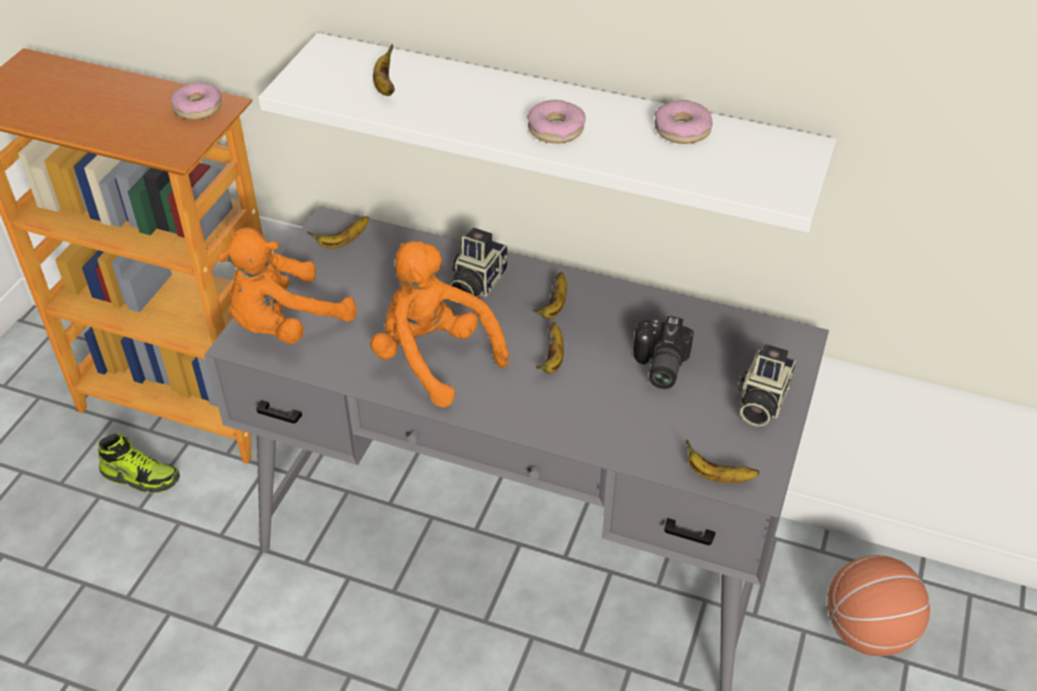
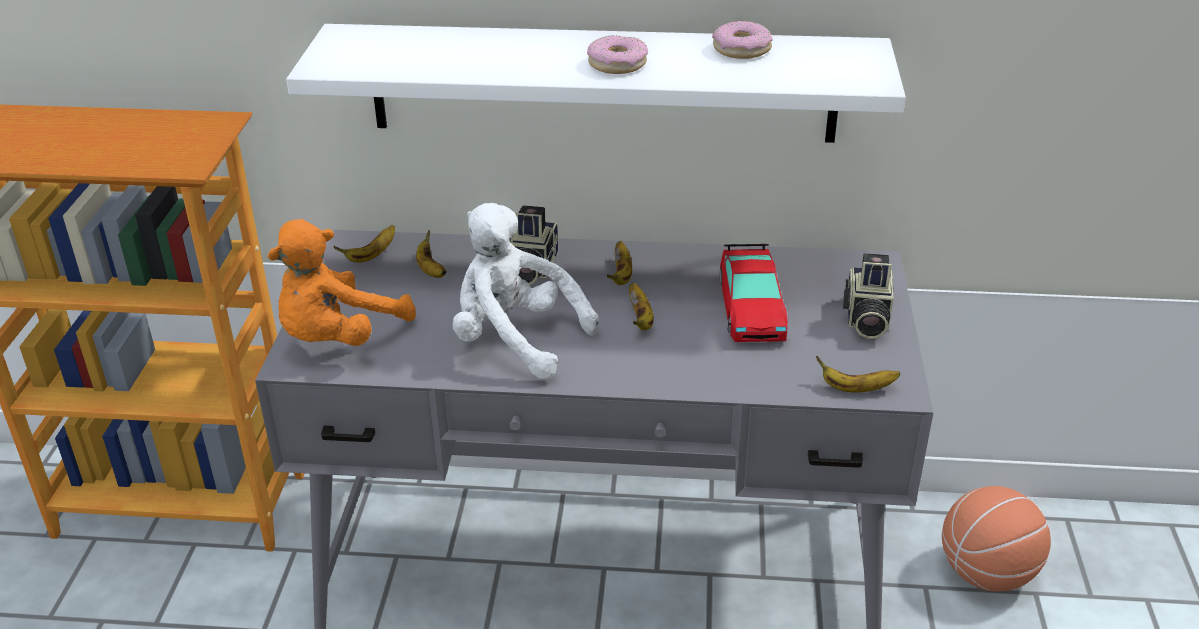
camera: 15 degrees left, 10 degrees down
shoe [98,434,180,493] -> none
donut [171,82,222,120] -> none
orange plush toy [370,241,509,407] -> white plush toy [453,203,599,379]
banana [373,44,395,96] -> banana moved to [416,230,447,278]
camera [633,316,694,389] -> toy car [720,244,788,342]

